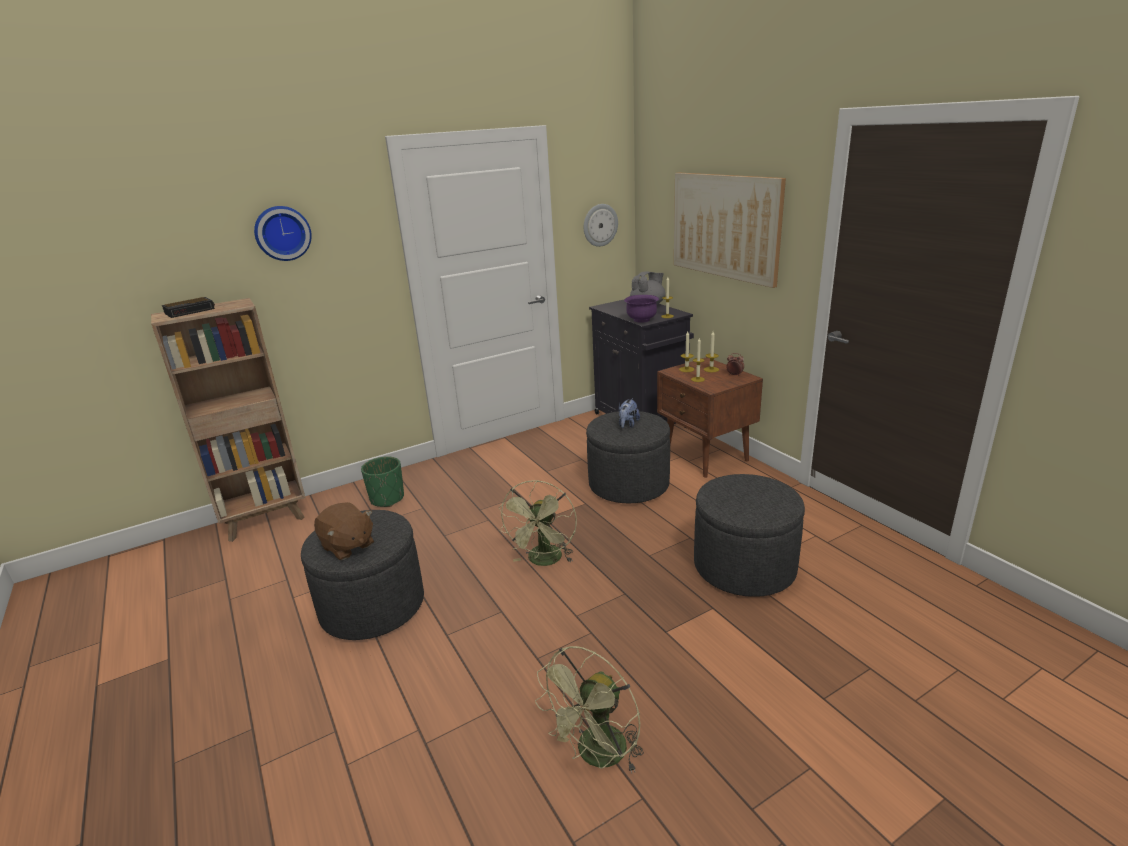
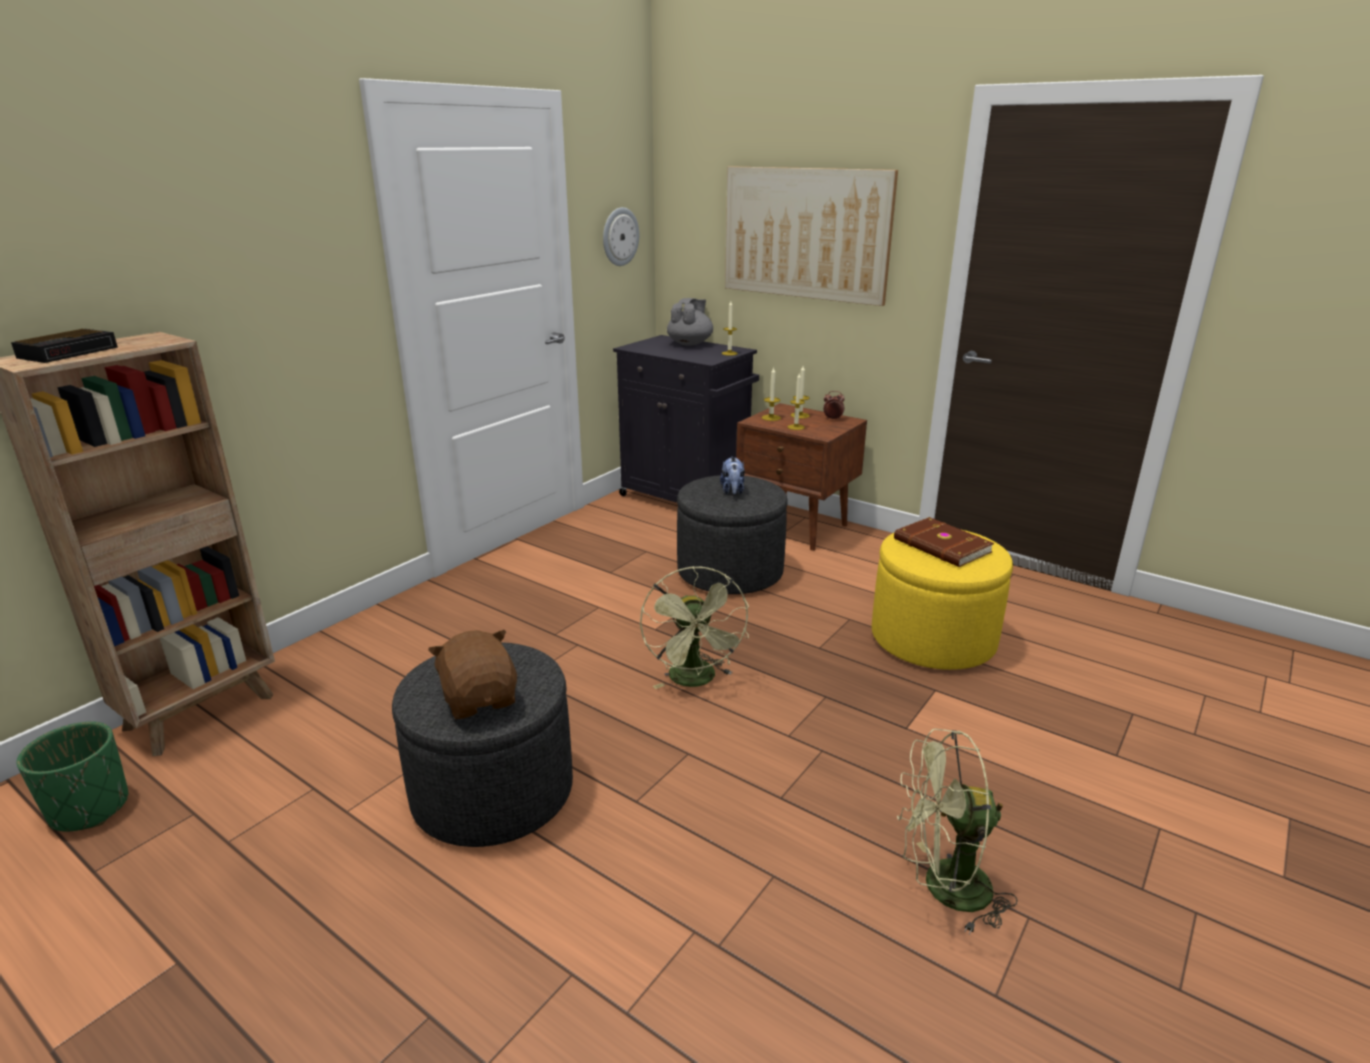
camera: 25 degrees left, 0 degrees up
wall clock [254,206,312,261] -> none
brown plush toy [314,502,374,560] -> brown plush toy turned 135 degrees counterclockwise [428,630,517,719]
green planter [361,456,404,507] -> green planter moved to [17,722,128,832]
green fan [535,646,644,773] -> green fan turned 75 degrees clockwise [897,729,1018,935]
purple bowl [624,295,659,323] -> none
grey ottoman [694,474,805,597] -> yellow ottoman [872,529,1013,670]
none -> brown book [894,517,994,567]

